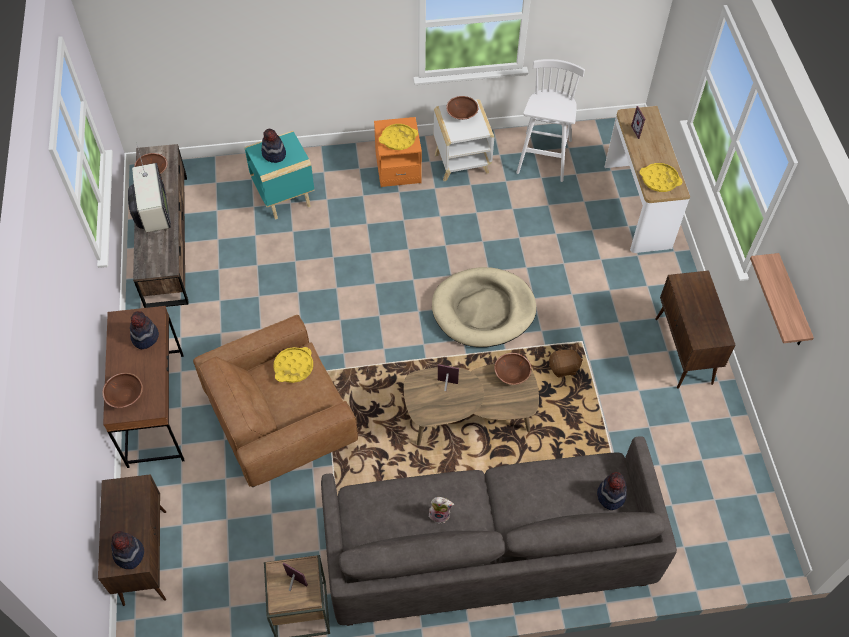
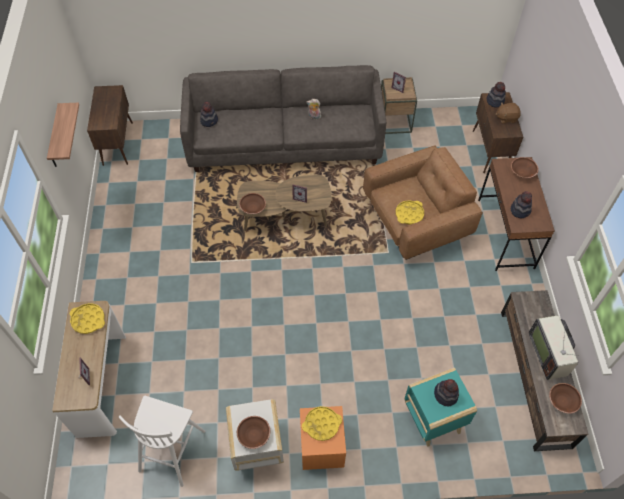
camera: 175 degrees left, 0 degrees up
beige dog bed [432,267,537,347] -> none
brown plush toy [549,346,583,377] -> brown plush toy moved to [496,102,521,124]
brown cabinet [655,270,736,389] -> brown cabinet moved to [87,85,133,166]

